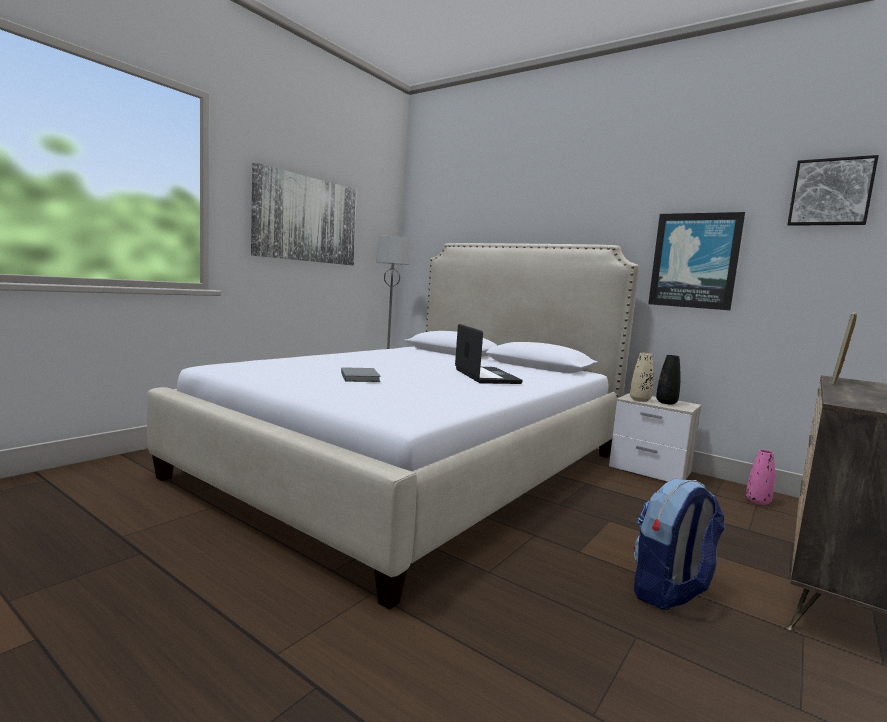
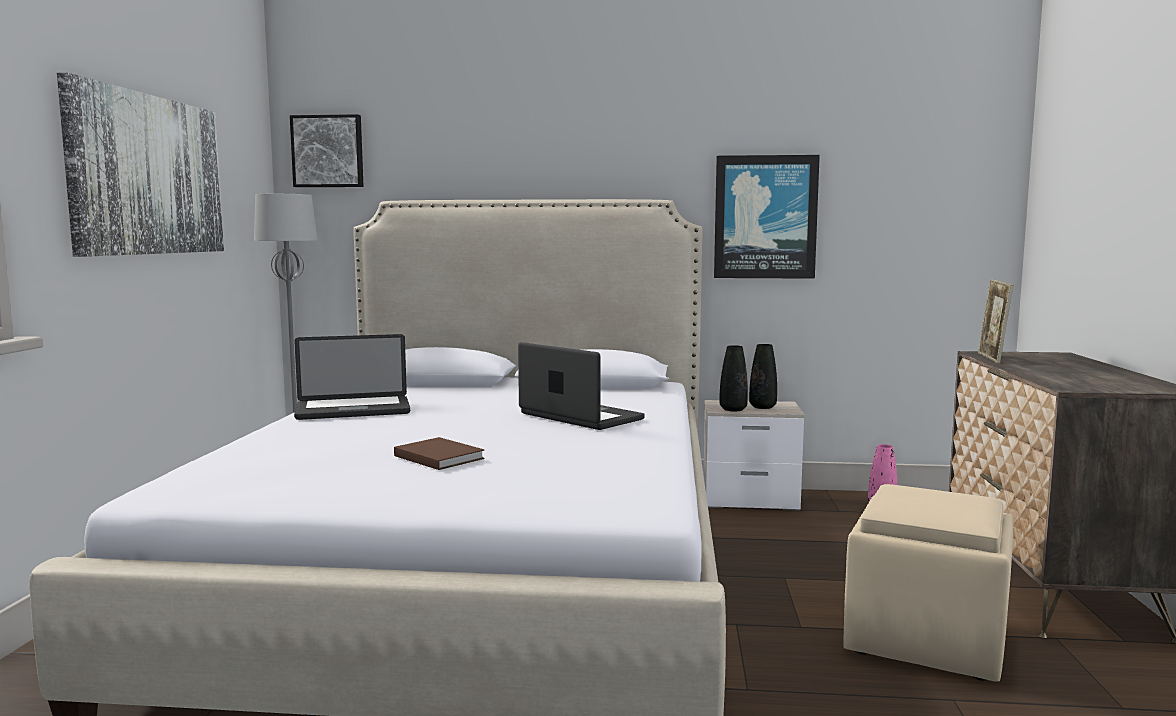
camera: 30 degrees left, 0 degrees up
grey book [341,367,381,382] -> brown book [394,437,485,470]
beige vase [630,353,653,402] -> black vase [720,345,748,411]
backpack [634,479,725,610] -> beige ottoman [843,484,1013,682]
picture [787,155,879,226] -> picture moved to [290,114,364,187]
none -> laptop [294,334,410,420]

